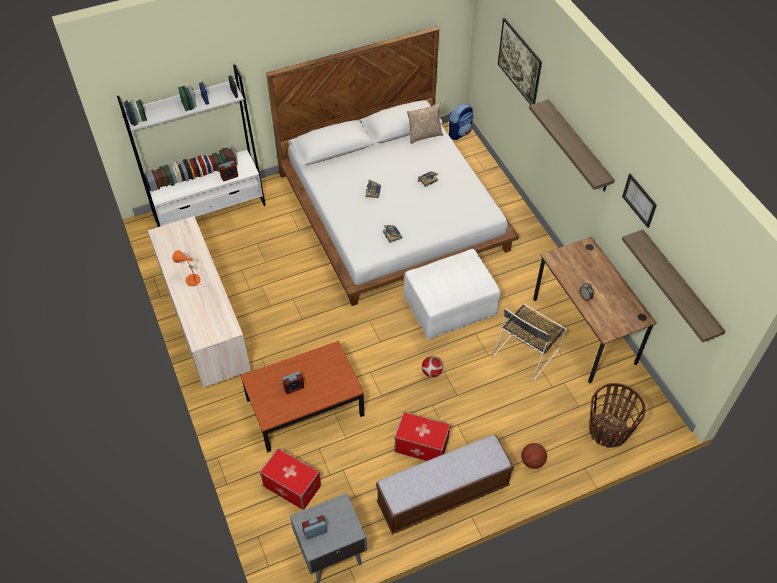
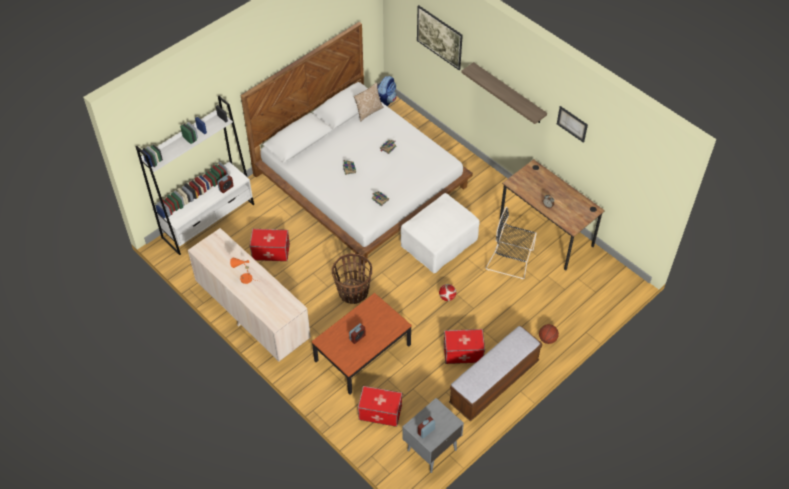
camera: 20 degrees left, 0 degrees up
black chair [493,304,566,381] -> black chair turned 90 degrees clockwise [486,207,537,279]
basket [589,383,646,448] -> basket moved to [332,253,372,304]
shelf [622,230,725,343] -> none
none -> storage box [250,229,290,261]

